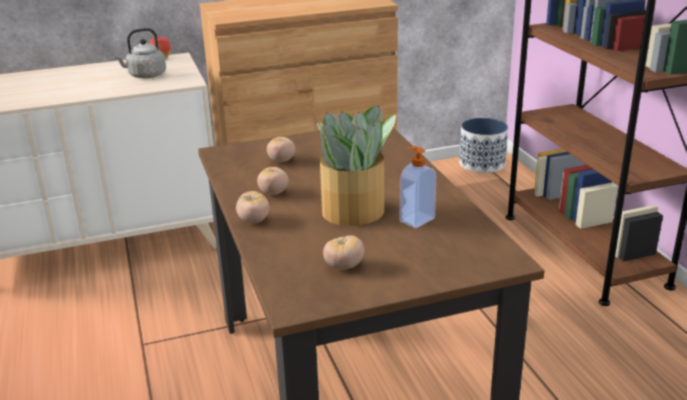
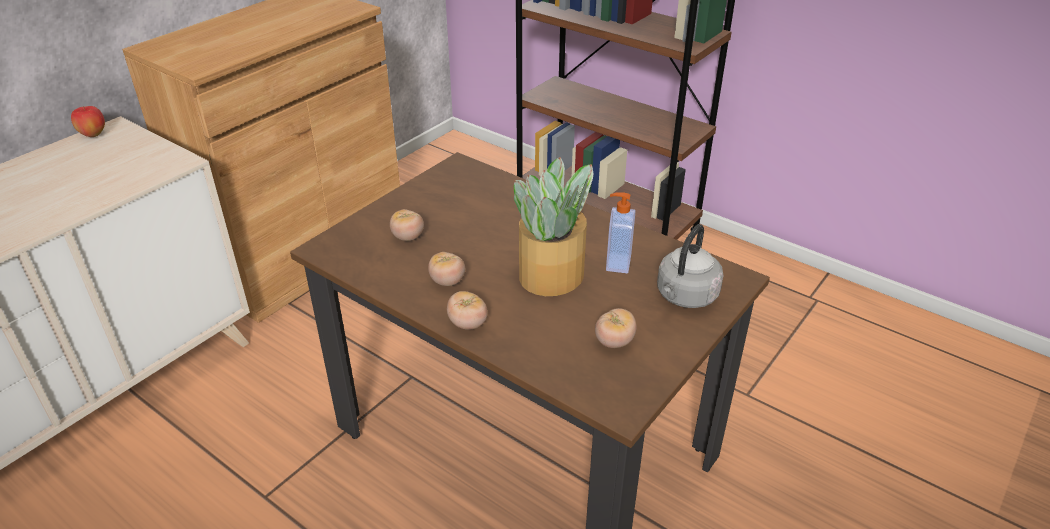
camera: 35 degrees left, 10 degrees up
grey kettle [113,28,166,78] -> grey kettle moved to [657,224,723,308]
planter [459,118,508,173] -> none

